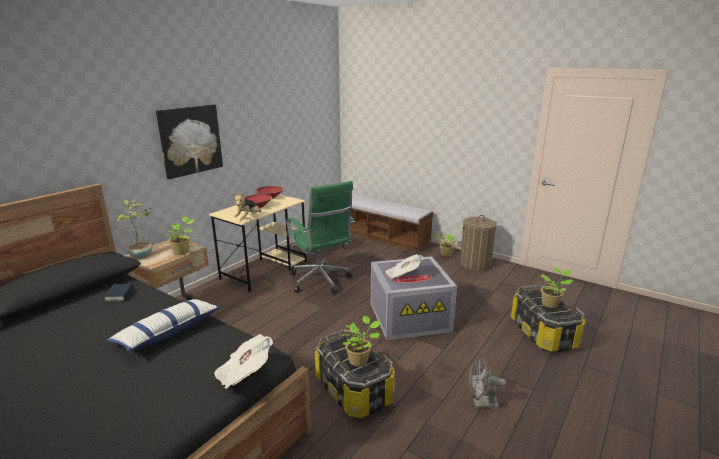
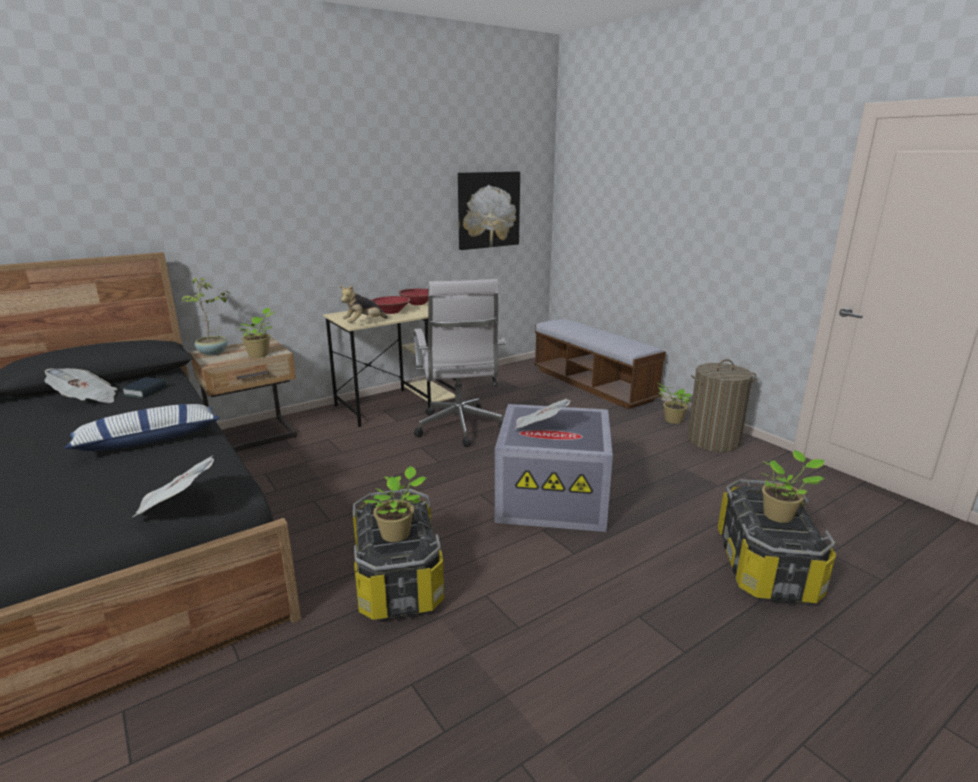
camera: 20 degrees right, 0 degrees up
picture [156,105,223,179] -> picture moved to [458,172,520,250]
green office chair [286,181,355,294] -> white office chair [414,279,506,447]
grey fan [468,358,506,408] -> none
none -> newspaper [44,368,117,403]

